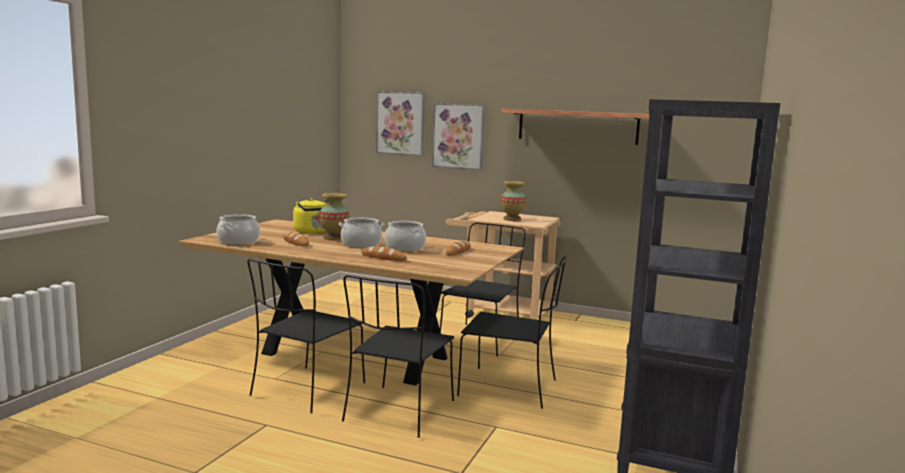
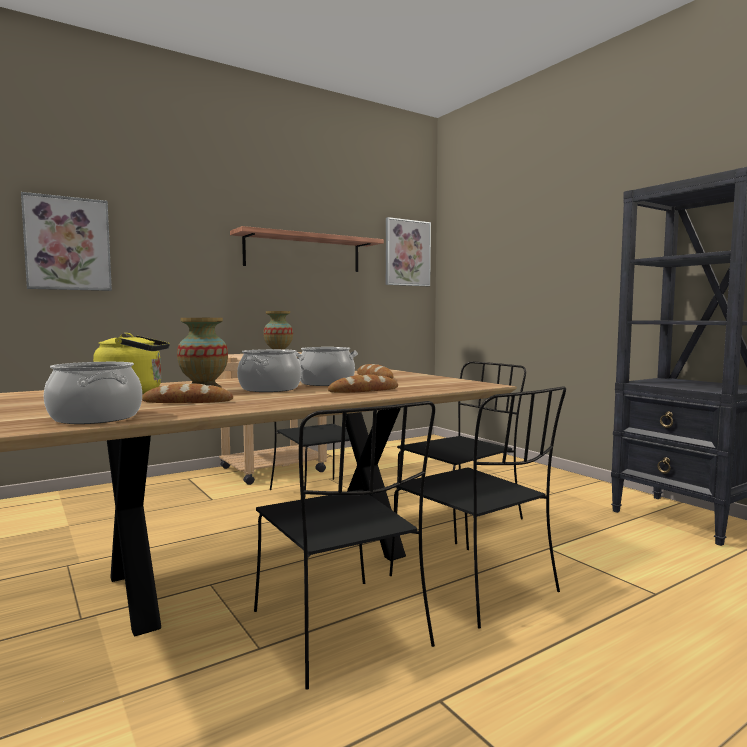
camera: 55 degrees left, 5 degrees down
picture [432,103,485,170] -> picture moved to [386,217,431,286]

